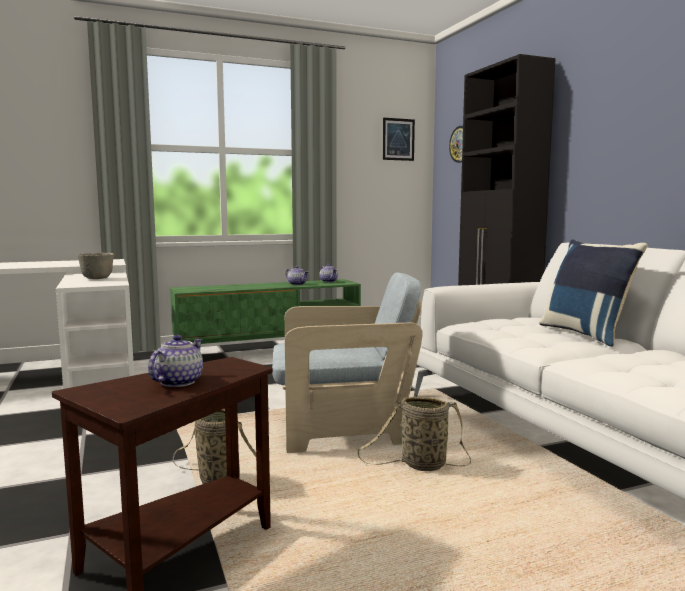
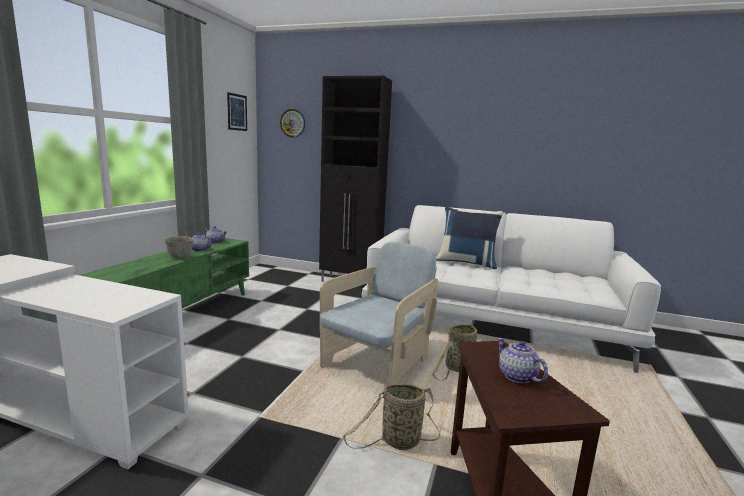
camera: 50 degrees left, 5 degrees up
grey bowl [77,253,114,279] -> grey bowl moved to [165,236,194,258]

